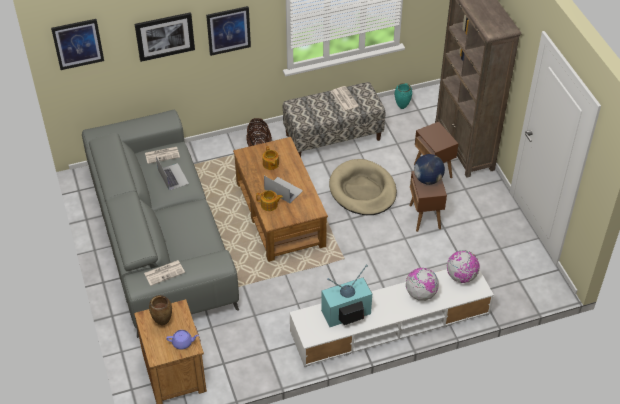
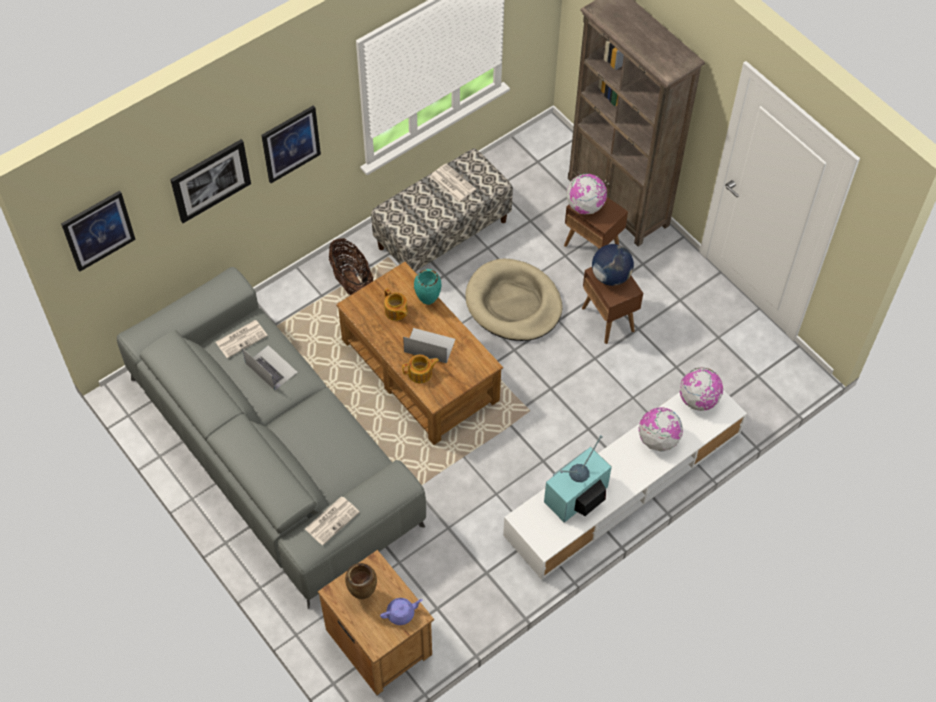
camera: 20 degrees left, 10 degrees up
turquoise vase [395,83,412,109] -> turquoise vase moved to [414,269,441,305]
none -> globe [566,173,607,214]

